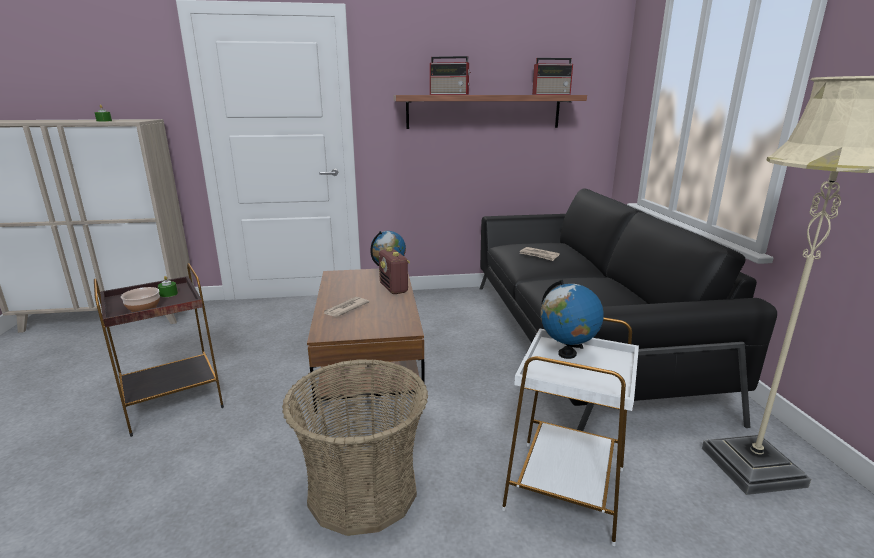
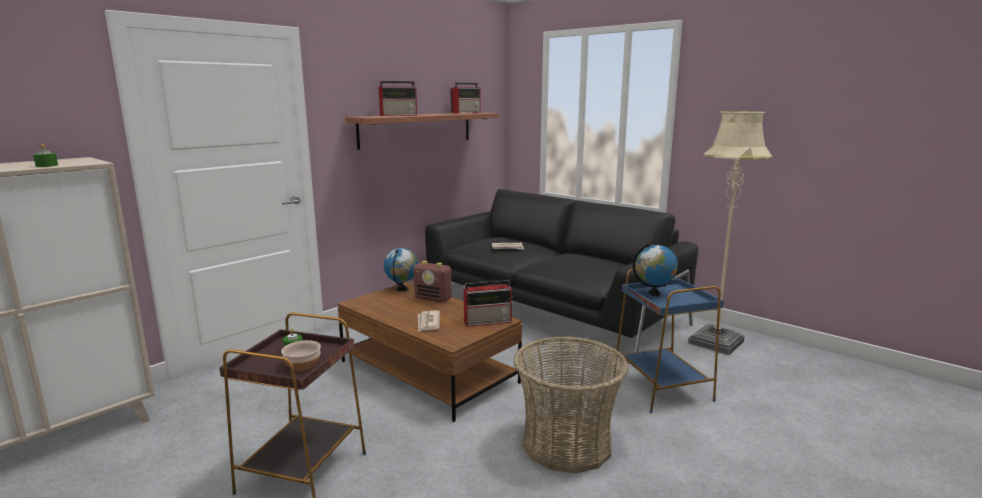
camera: 40 degrees left, 5 degrees down
white side table [502,317,639,546] -> blue side table [613,268,724,413]
none -> radio [464,280,513,327]

